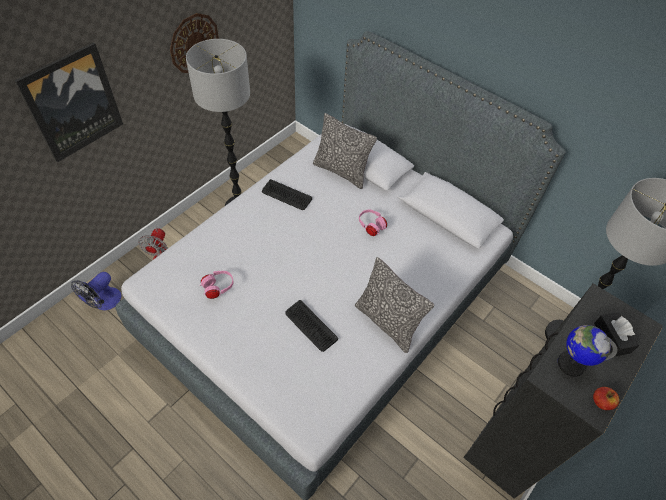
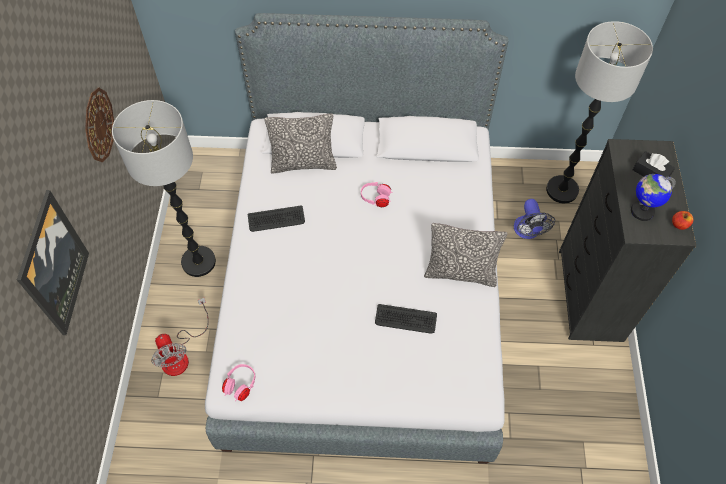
camera: 35 degrees left, 5 degrees up
fan [71,272,122,310] -> fan moved to [514,199,555,239]
pink headphones [199,271,234,299] -> pink headphones moved to [222,364,255,401]

